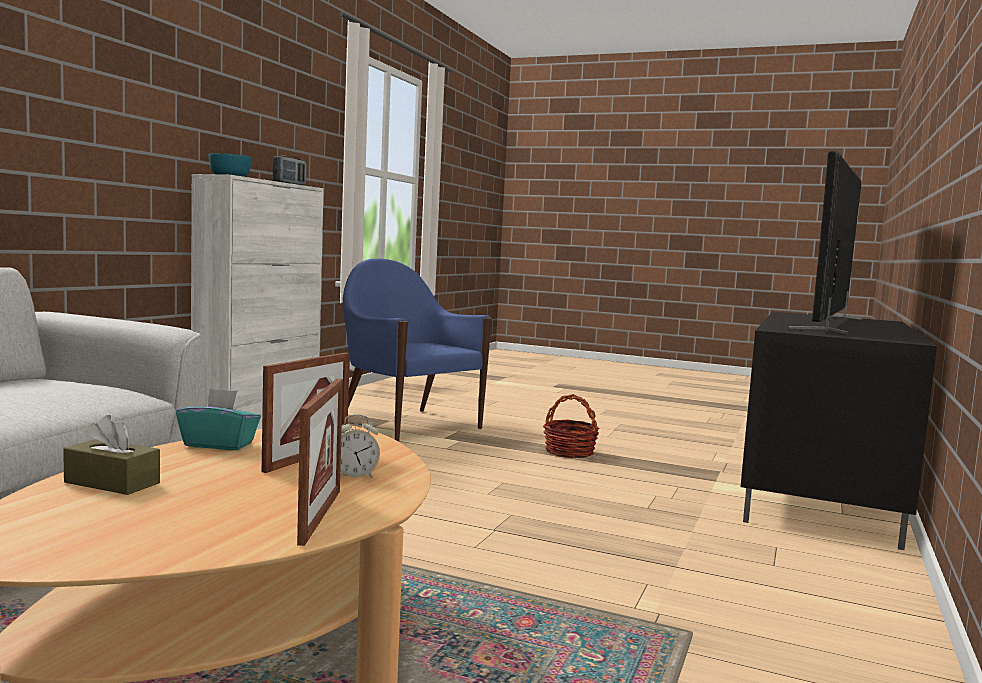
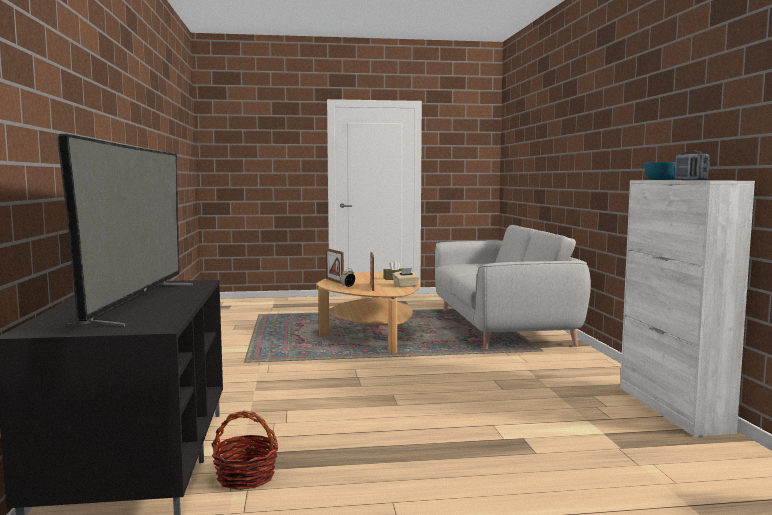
camera: 150 degrees right, 0 degrees up
turquoise tissue box [176,388,261,450] -> beige tissue box [392,268,420,287]
blue armchair [343,258,492,442] -> none
basket [543,394,599,458] -> basket moved to [211,411,278,490]

